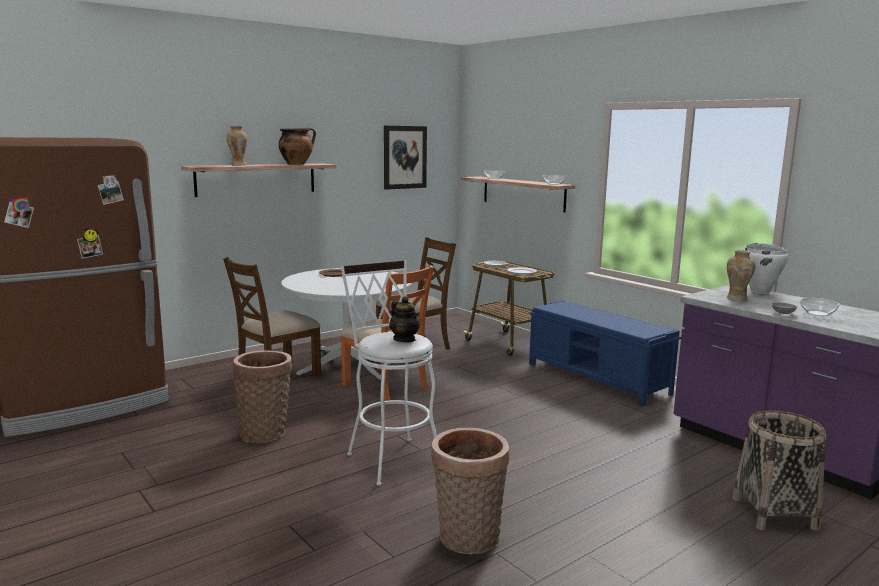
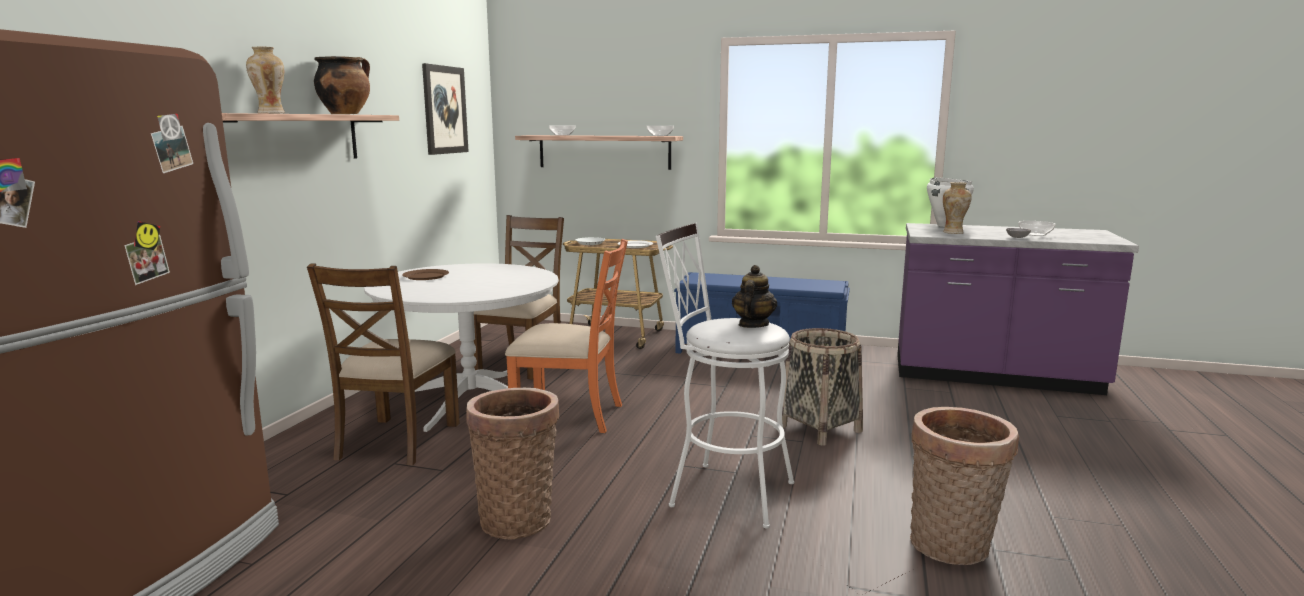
camera: 35 degrees left, 0 degrees up
teapot [389,296,420,342] -> teapot turned 90 degrees counterclockwise [732,265,777,328]
basket [732,410,826,531] -> basket moved to [782,328,863,446]

